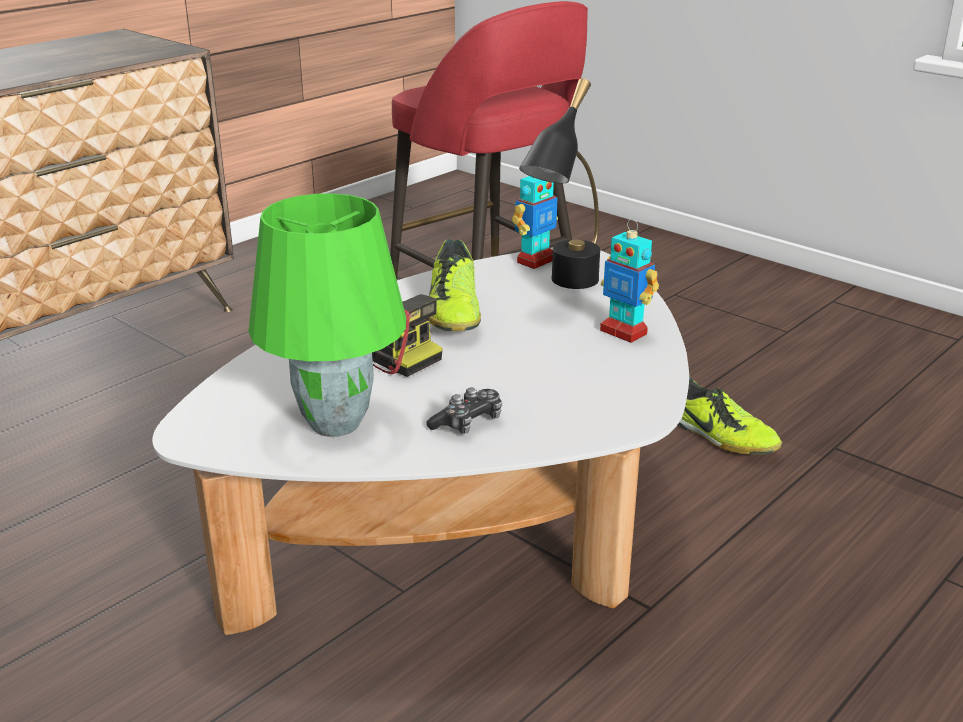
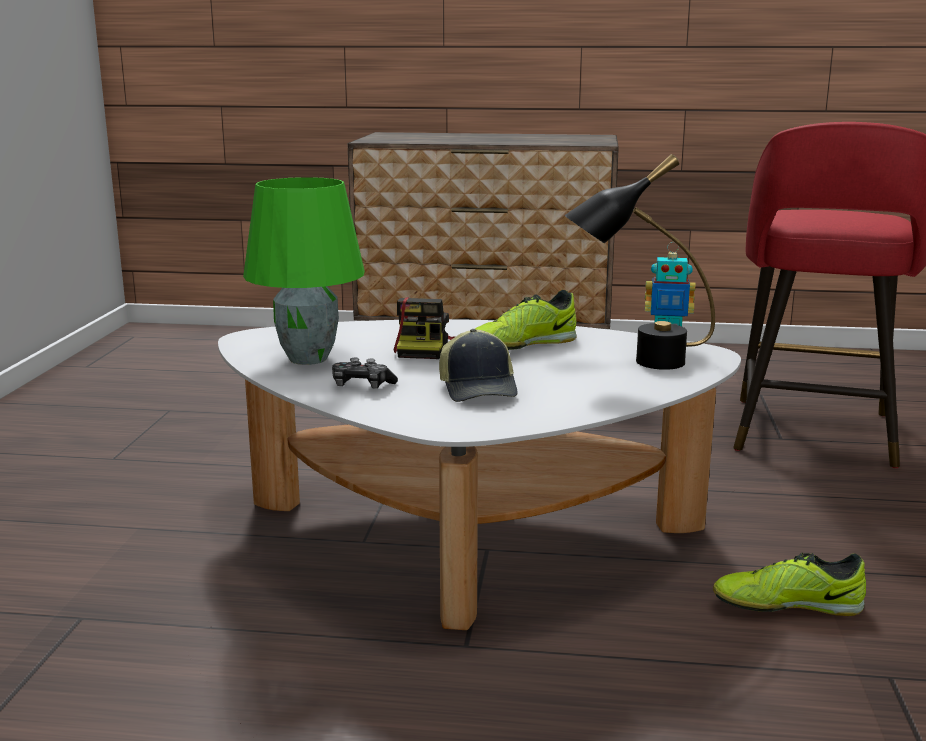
camera: 55 degrees right, 10 degrees down
toy robot [600,219,659,343] -> none
shoe [678,376,782,454] -> shoe turned 75 degrees clockwise [713,553,866,616]
none -> cap [439,329,517,402]

